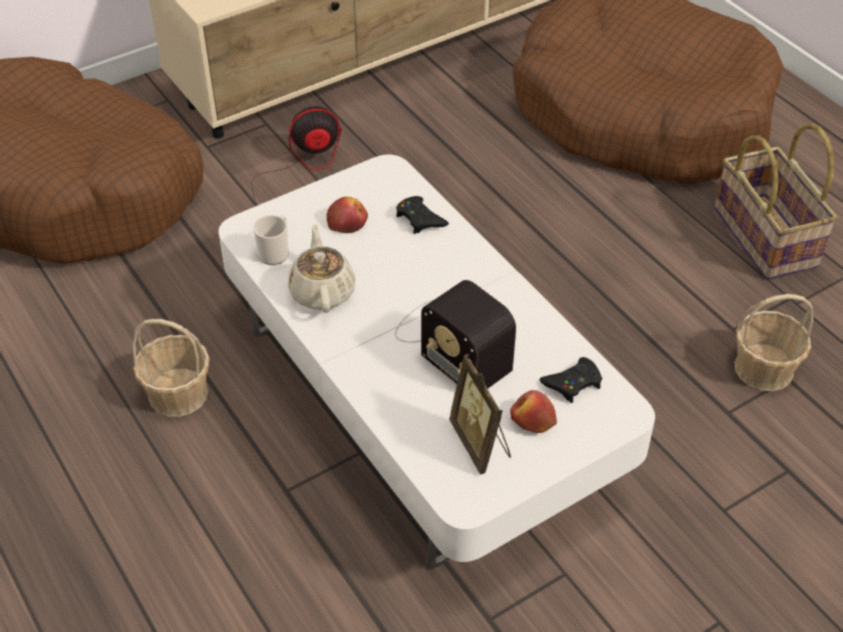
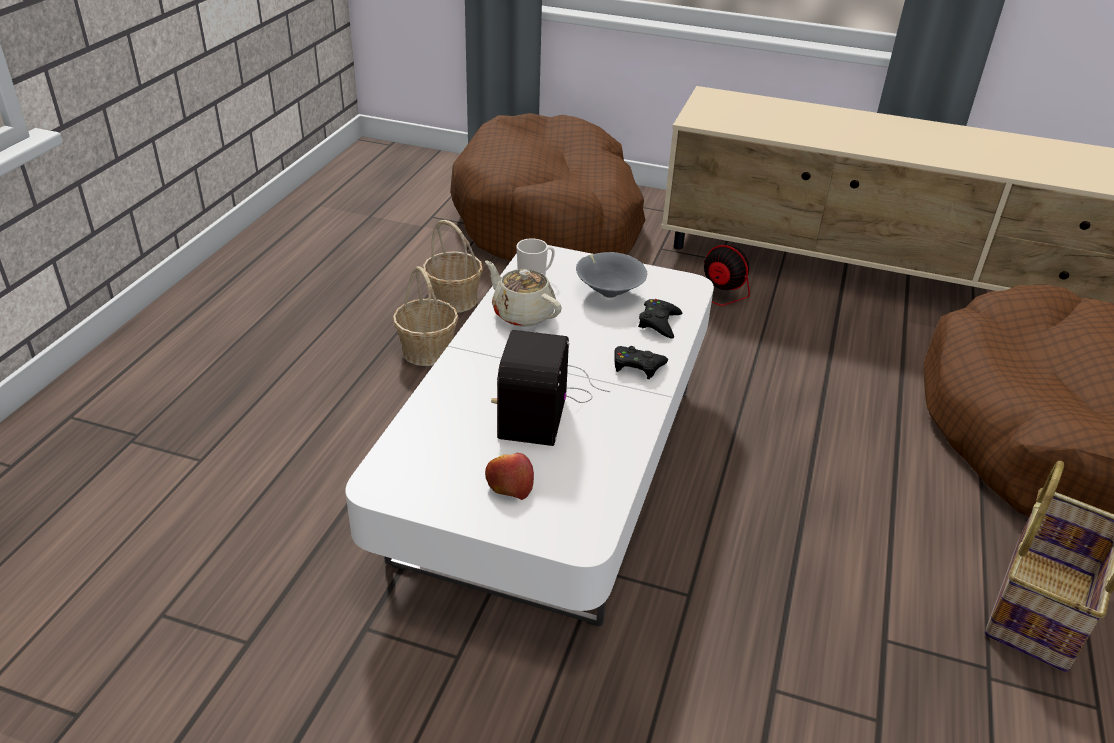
camera: 50 degrees right, 10 degrees down
beige teapot [288,224,356,313] -> beige teapot turned 90 degrees counterclockwise [485,261,562,327]
apple [327,197,368,233] -> grey bowl [576,252,647,298]
picture frame [449,354,511,475] -> none
black game controller [539,357,602,403] -> black game controller moved to [614,346,668,379]
basket [734,294,813,391] -> basket moved to [423,220,483,313]

